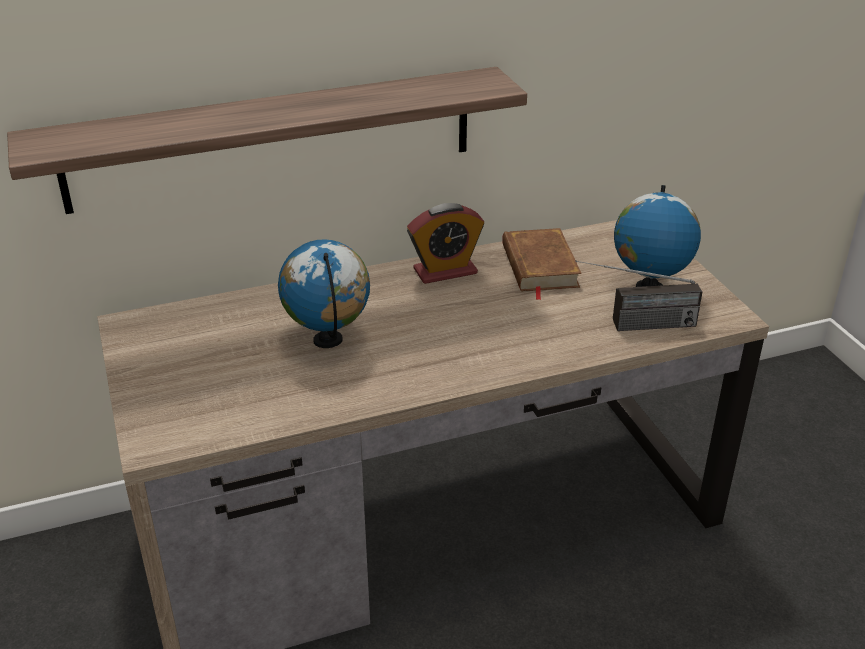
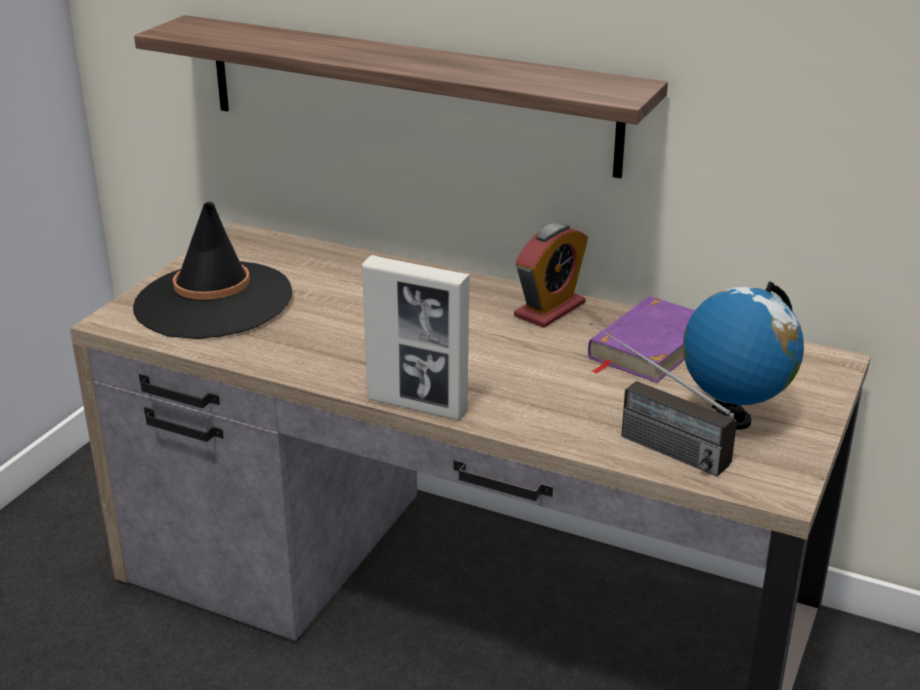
camera: 45 degrees right, 5 degrees down
globe [278,239,370,348] -> none
alarm clock [407,203,484,284] -> alarm clock turned 75 degrees counterclockwise [514,223,588,328]
brown book [502,228,582,300] -> purple book [588,296,695,383]
none -> black hat [133,202,292,339]
none -> picture frame [362,255,470,420]

